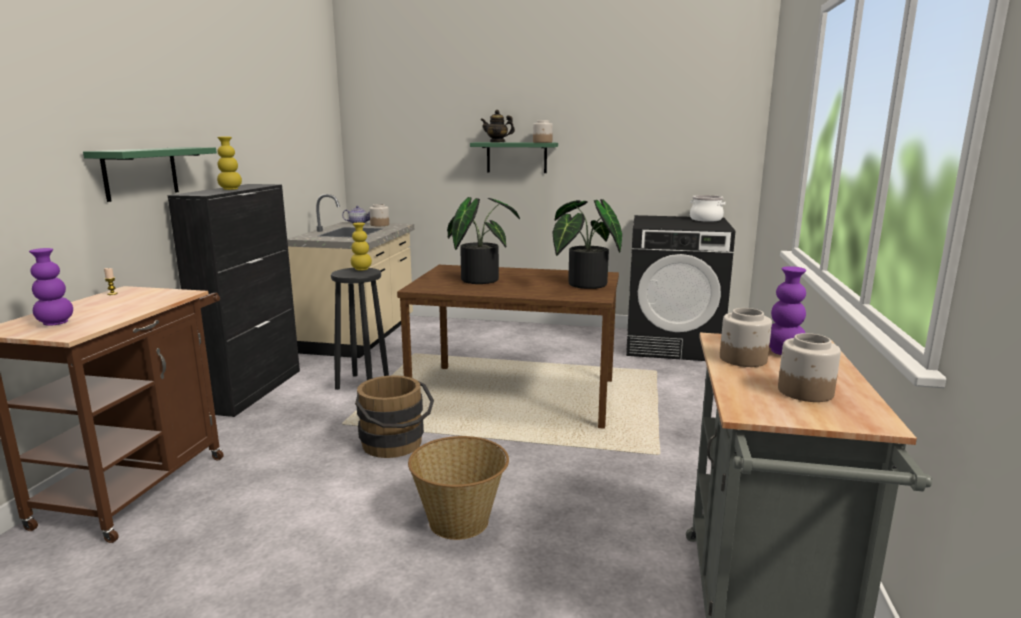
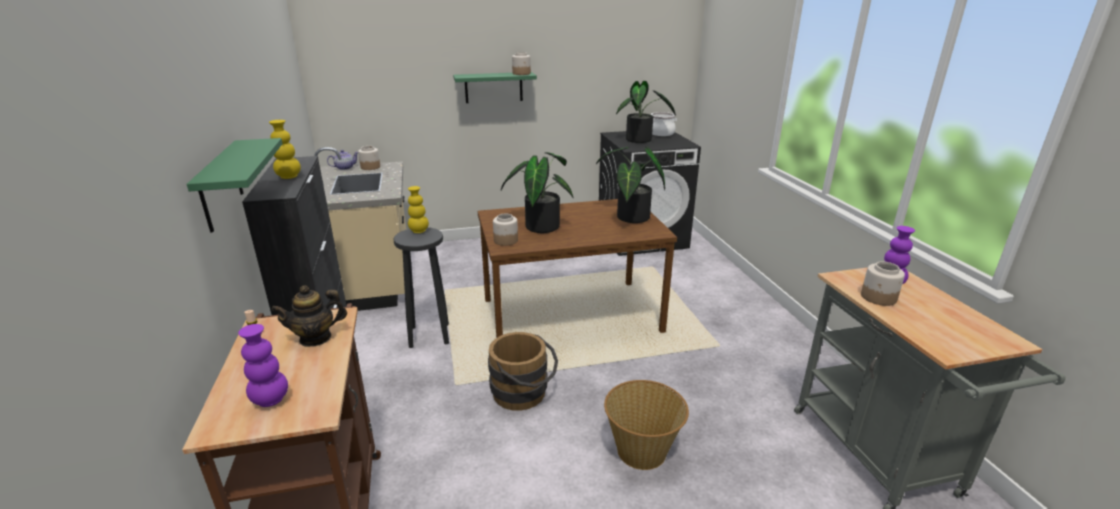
camera: 25 degrees left, 10 degrees up
teapot [481,110,515,142] -> teapot moved to [271,285,347,347]
jar [778,333,841,402] -> jar moved to [493,213,518,246]
none -> potted plant [616,81,676,143]

